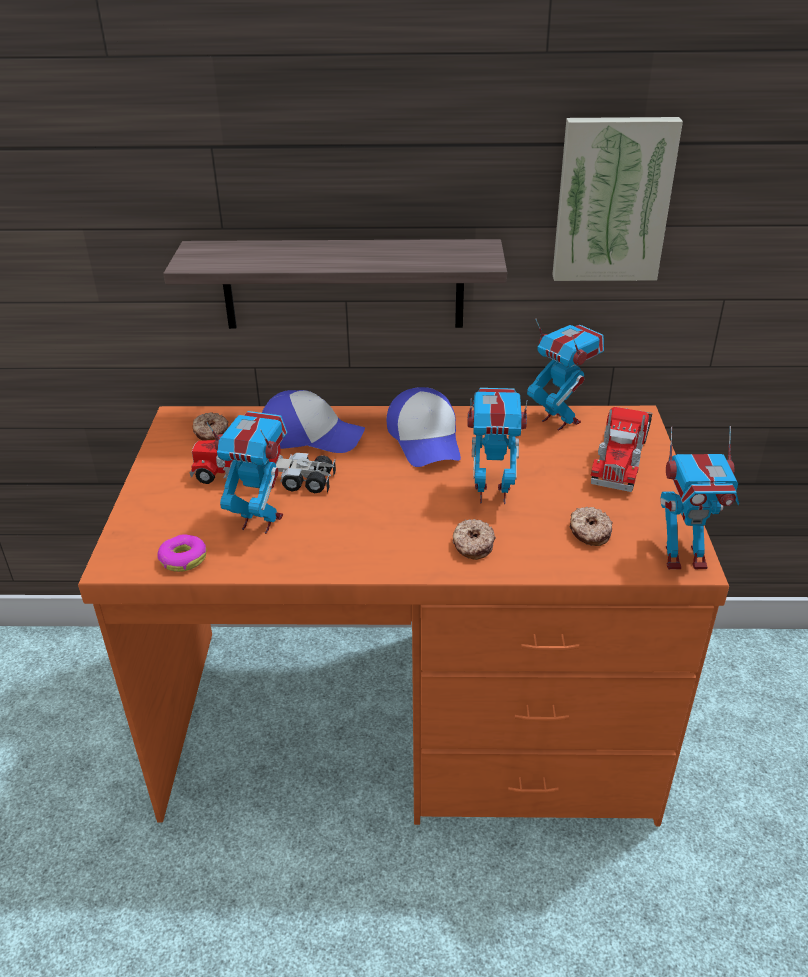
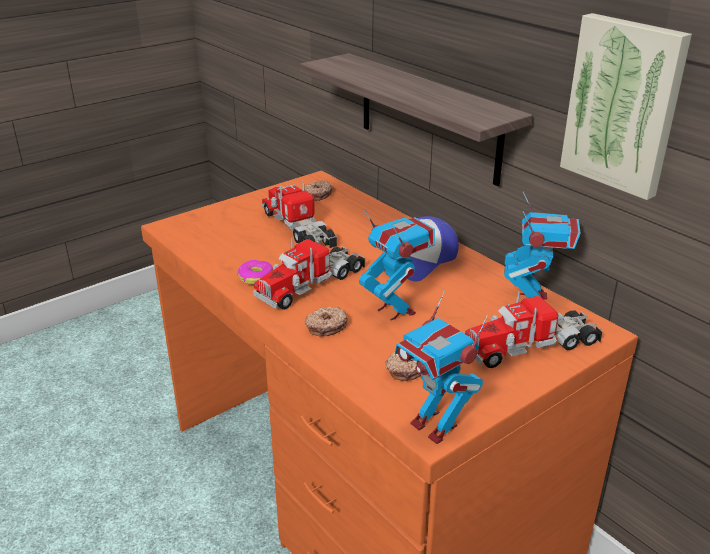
camera: 50 degrees right, 5 degrees down
donut [157,534,206,572] -> donut moved to [237,260,273,285]
toy robot [207,411,287,534] -> none
cap [262,390,365,453] -> none
none -> toy truck [253,238,365,310]

